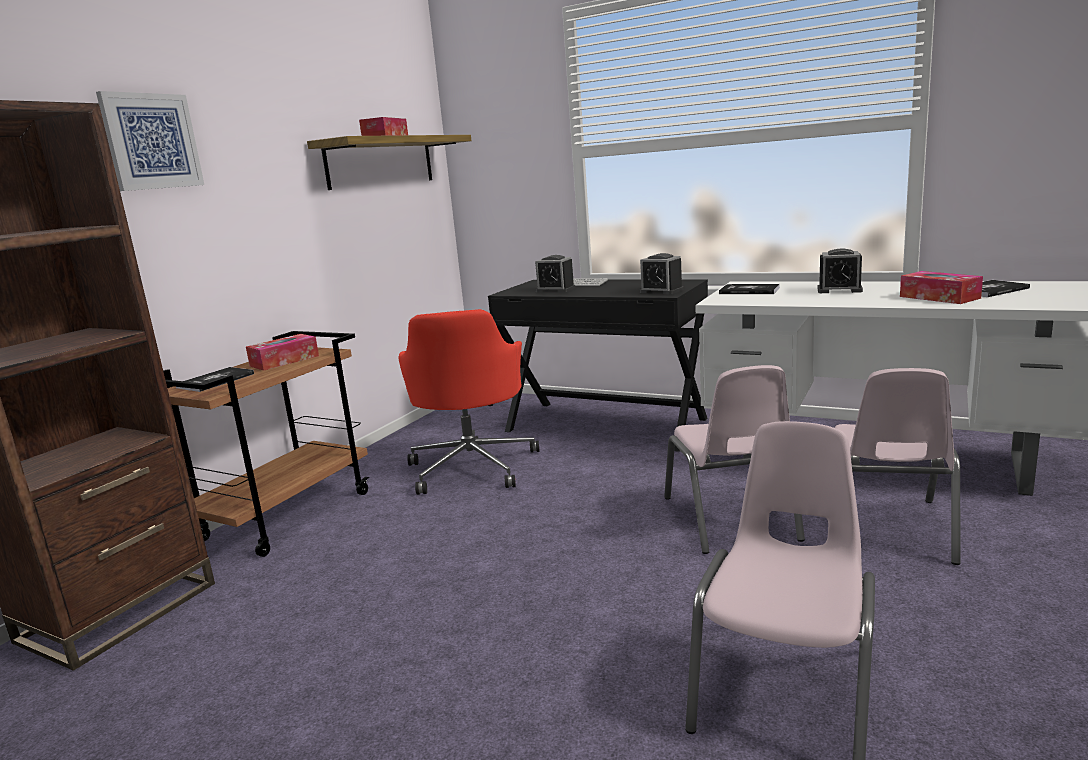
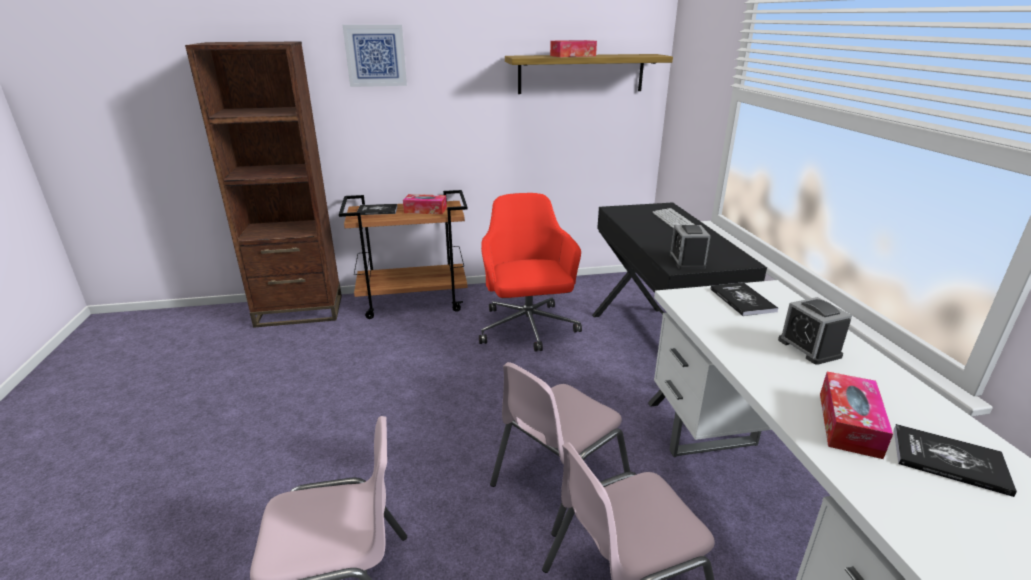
camera: 50 degrees right, 10 degrees up
red office chair [398,309,540,495] -> red office chair turned 120 degrees clockwise [479,193,582,352]
alarm clock [535,255,575,292] -> none

